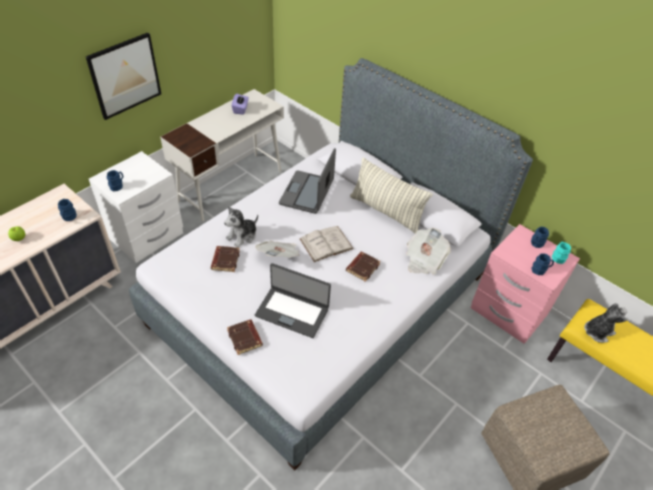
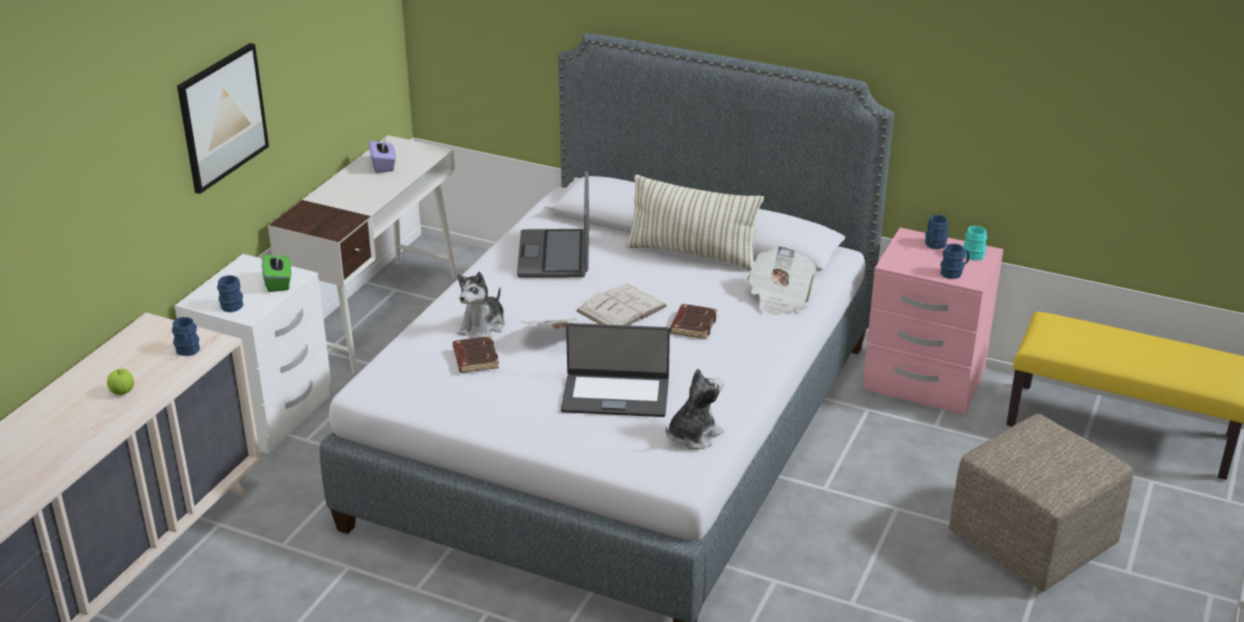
camera: 15 degrees left, 15 degrees down
brown book [227,319,263,355] -> none
plush toy [584,303,627,343] -> plush toy moved to [665,369,724,450]
none -> green tissue box [262,250,291,292]

